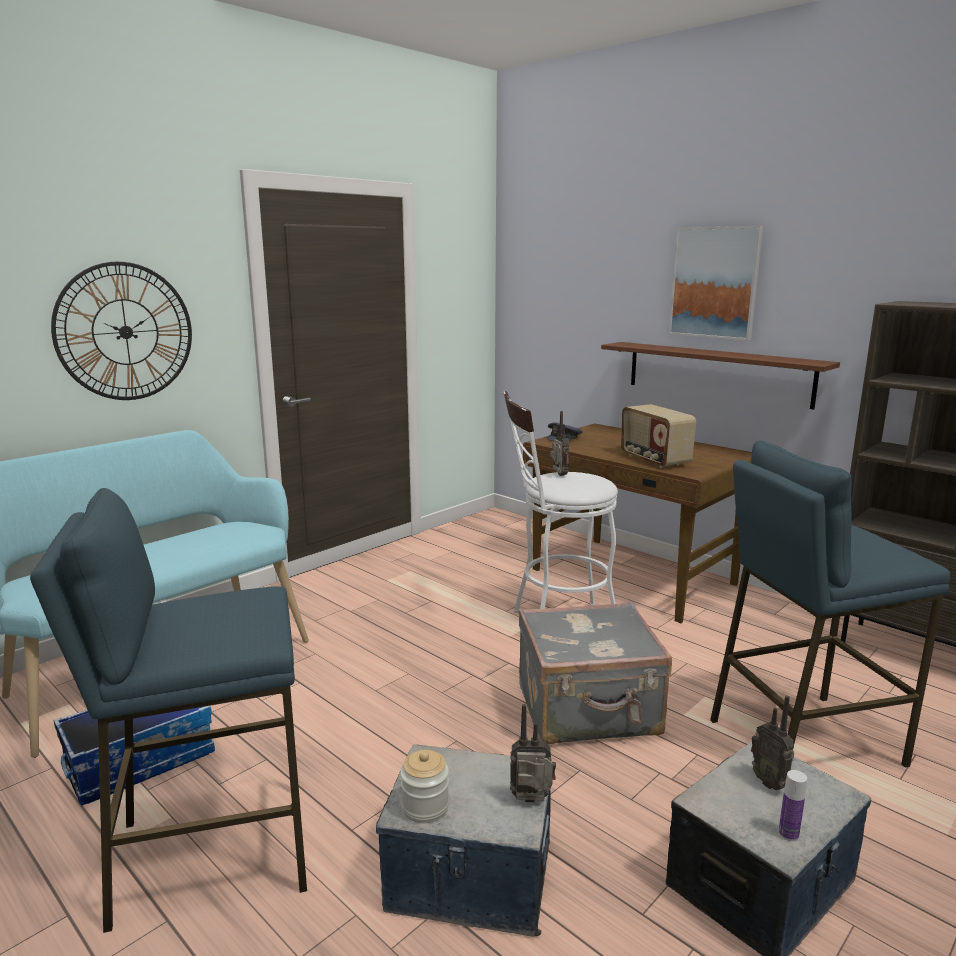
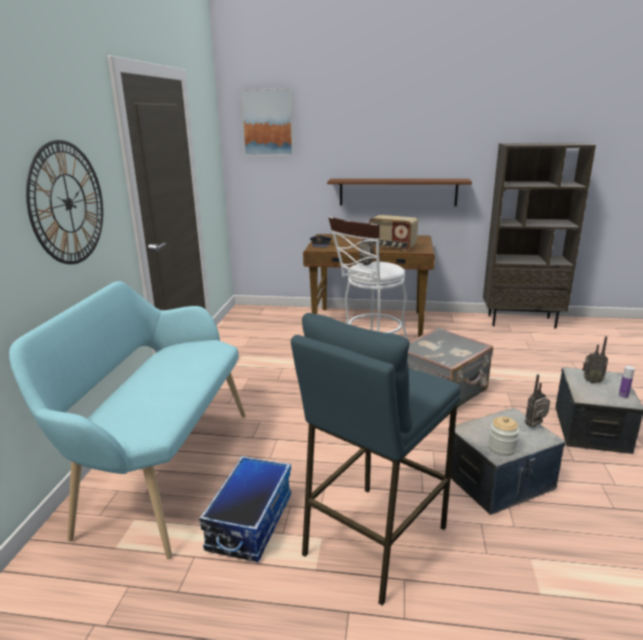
camera: 35 degrees left, 5 degrees up
picture [669,226,763,340] -> picture moved to [240,88,294,156]
blue stool [710,441,950,768] -> none

